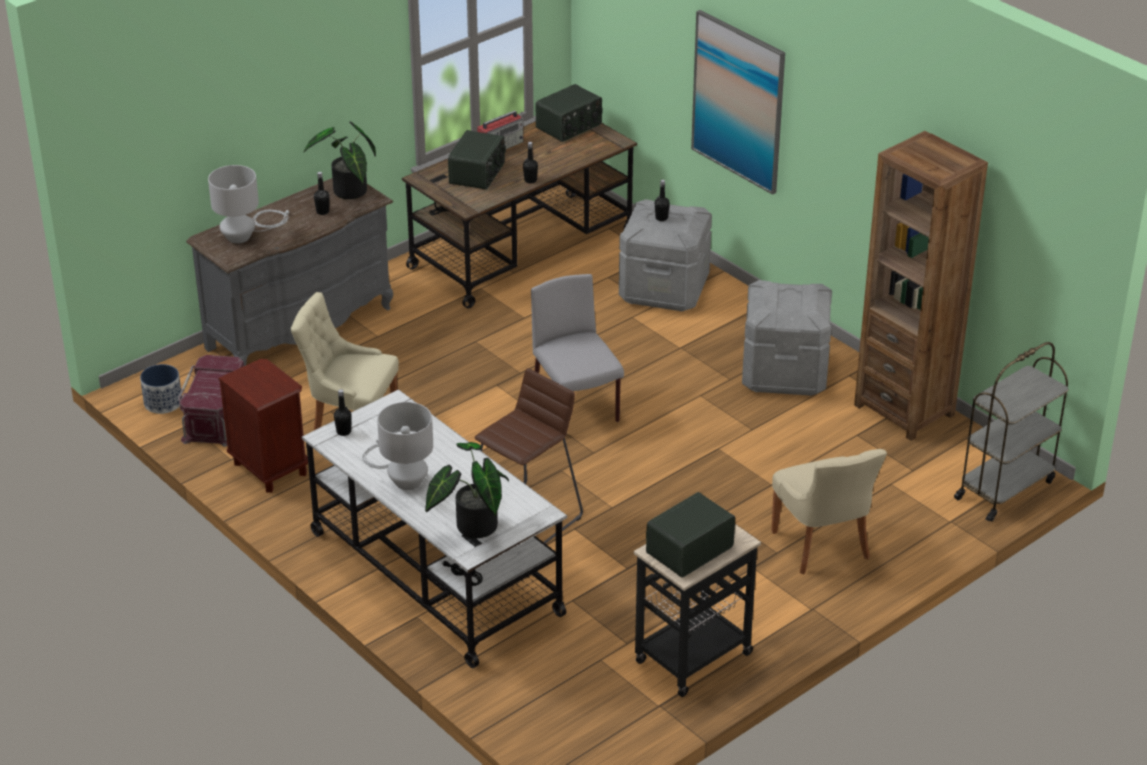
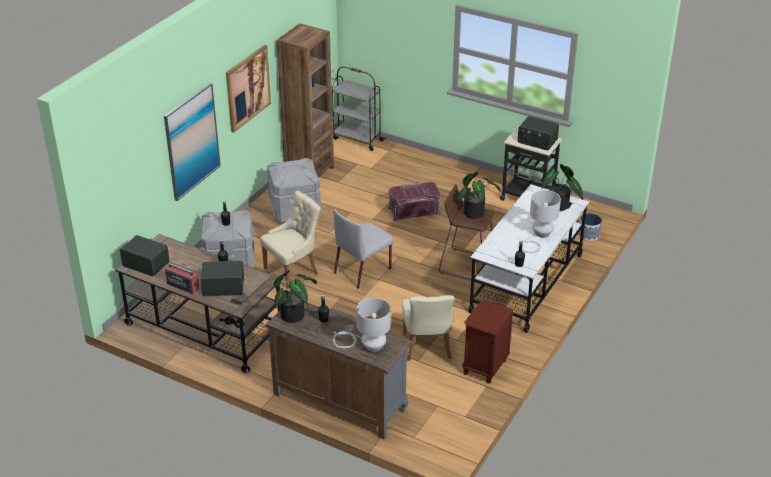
camera: 110 degrees left, 0 degrees up
planter [140,364,182,414] -> planter moved to [578,213,602,241]
red storage box [178,355,244,447] -> red storage box moved to [388,182,441,221]
beige chair [771,449,887,574] -> beige chair moved to [260,191,321,289]
none -> picture [226,45,271,133]
none -> potted plant [458,172,500,219]

